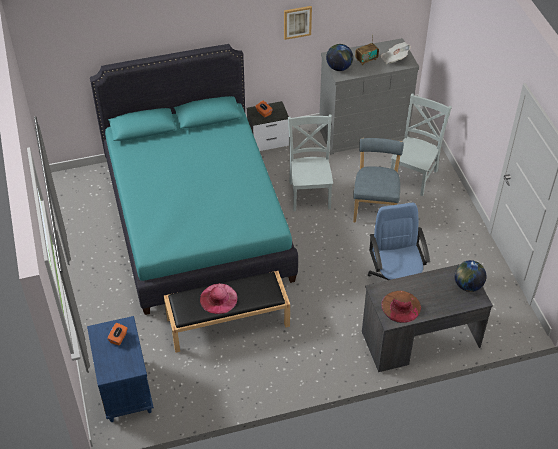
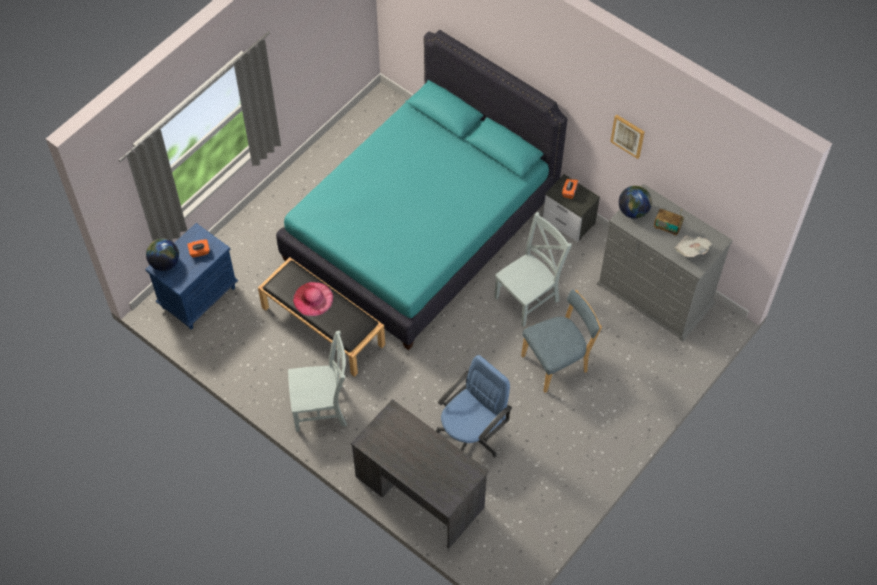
camera: 55 degrees right, 10 degrees up
brown hat [381,291,421,323] -> none
grey chair [391,93,452,196] -> grey chair moved to [288,330,347,432]
globe [454,260,486,292] -> globe moved to [146,238,179,271]

